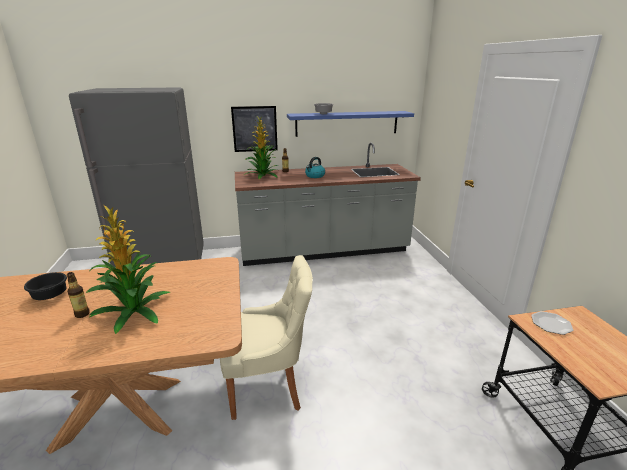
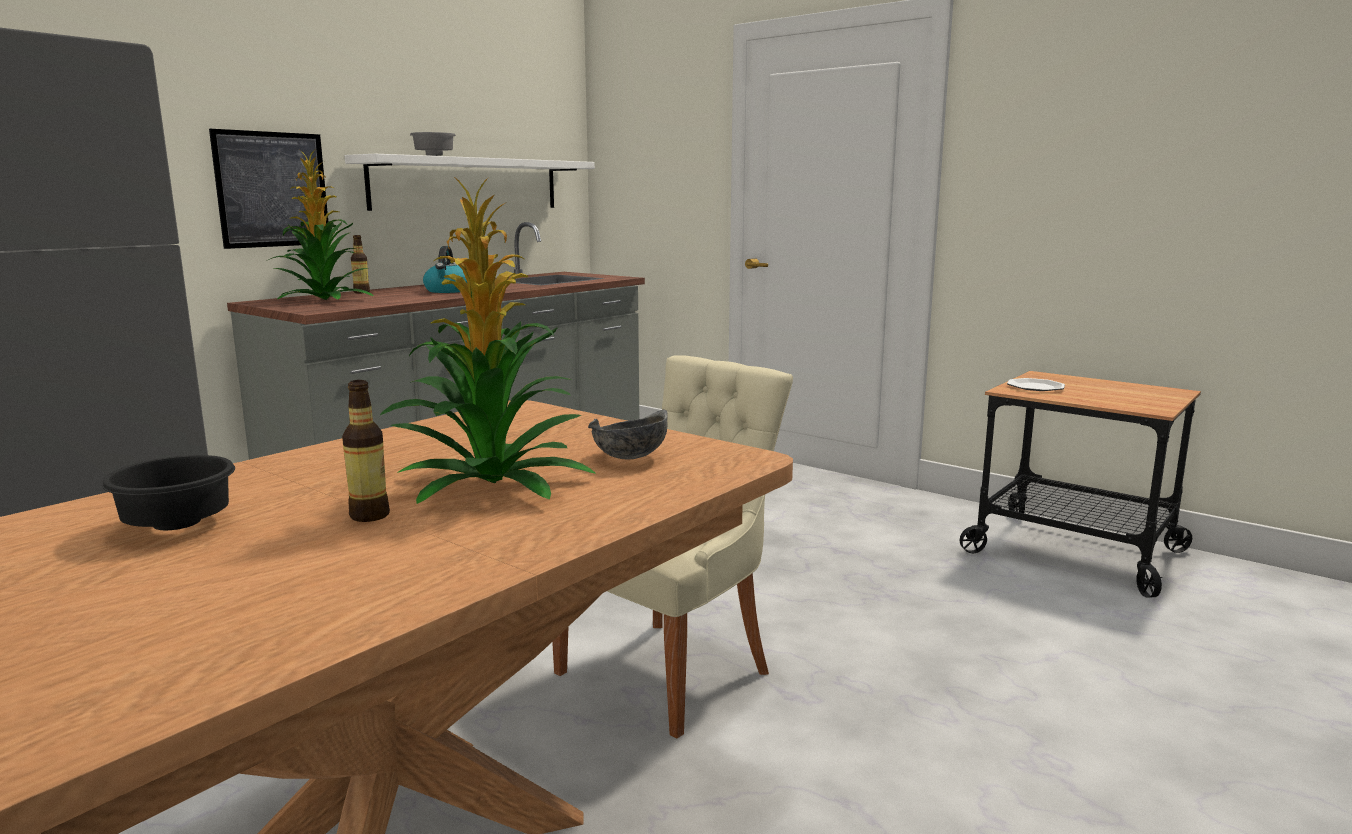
camera: 40 degrees left, 10 degrees down
blue shelf [287,111,414,137] -> white shelf [345,154,595,211]
none -> grey bowl [588,409,668,460]

